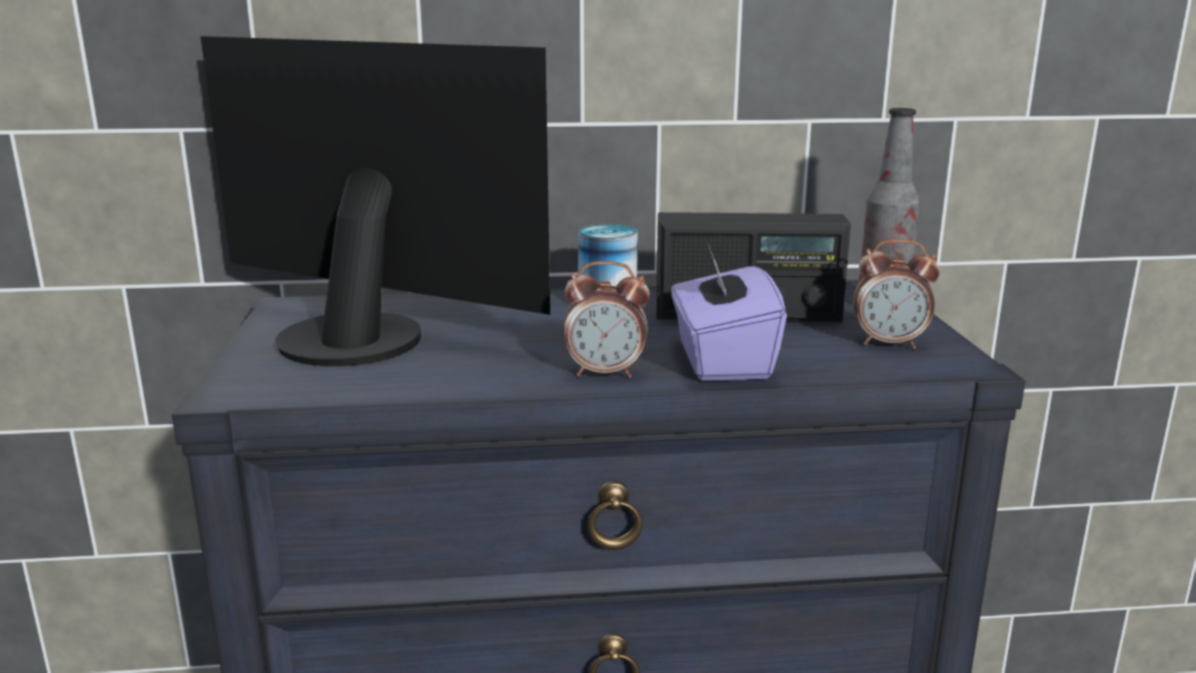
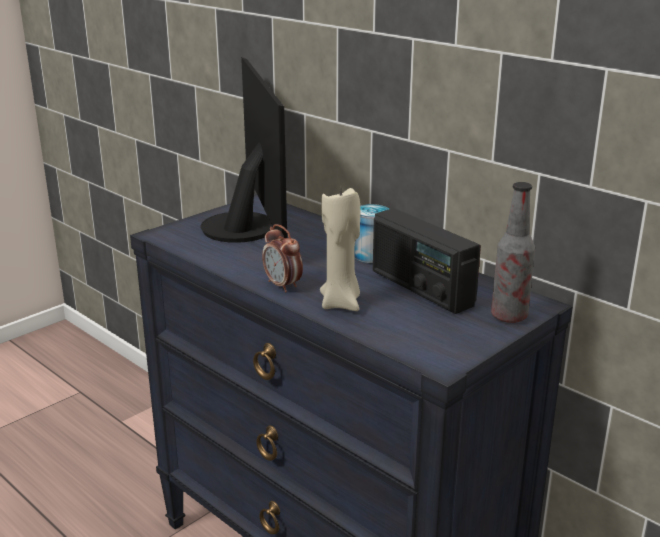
camera: 50 degrees right, 5 degrees up
purple tissue box [671,244,787,381] -> beige candle [320,188,361,311]
alarm clock [853,239,940,349] -> none

